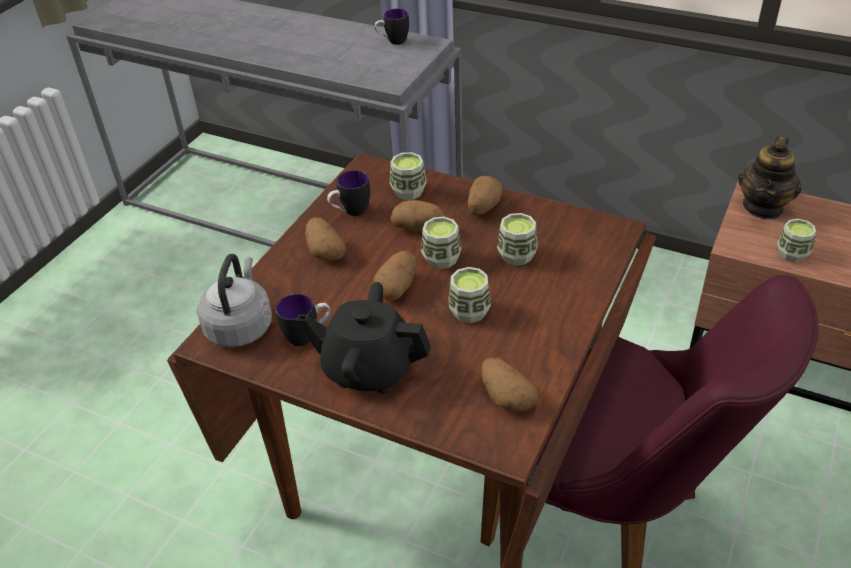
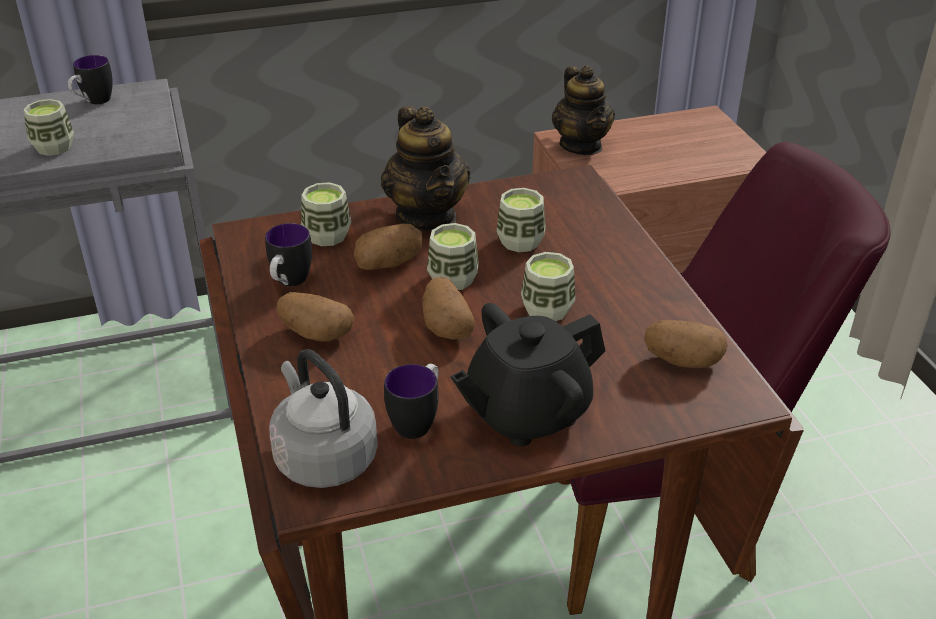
camera: 45 degrees left, 5 degrees down
potato [468,176,502,215] -> teapot [381,106,470,231]
cup [777,219,816,263] -> cup moved to [23,99,74,156]

